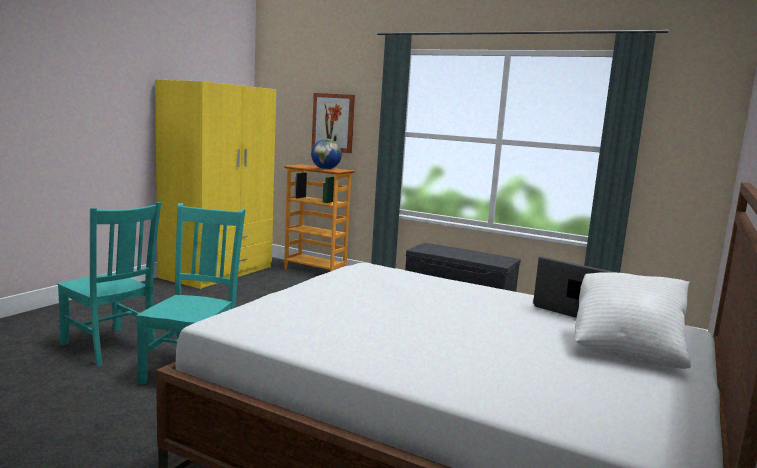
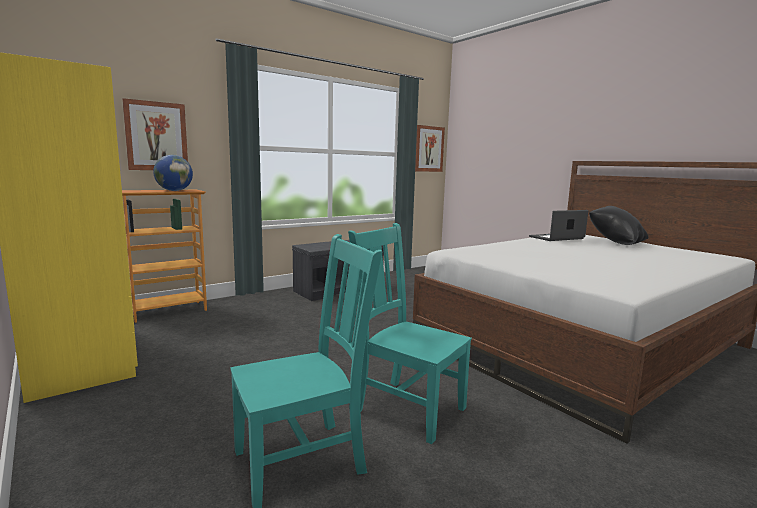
camera: 65 degrees left, 0 degrees up
white pillow [575,272,691,369] -> black pillow [589,206,648,245]
none -> picture [415,125,445,172]

